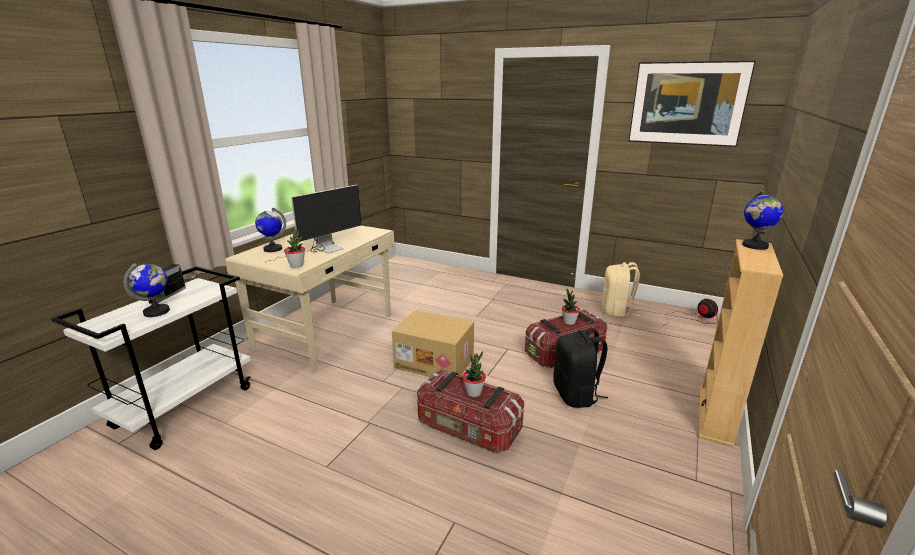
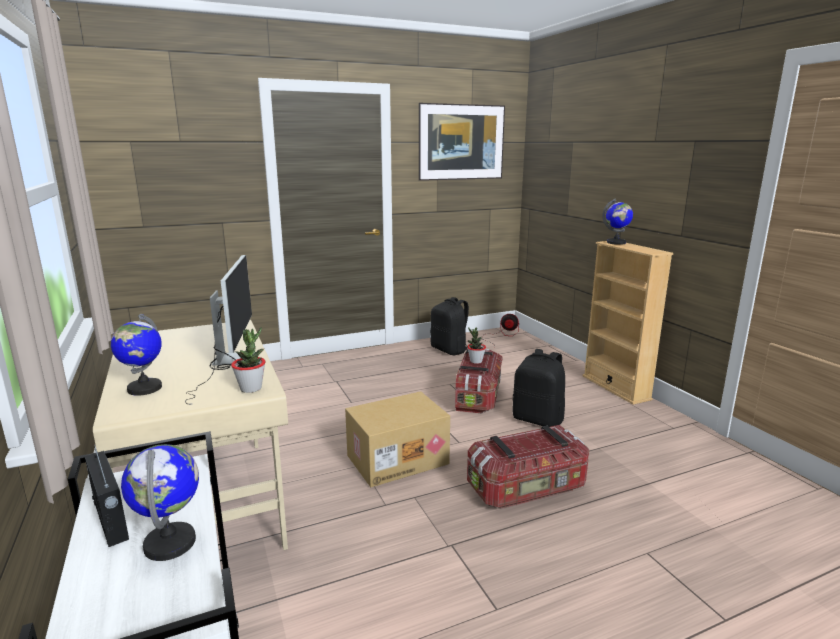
camera: 50 degrees left, 5 degrees down
potted plant [462,351,486,397] -> none
beige backpack [602,262,640,318] -> black backpack [430,297,469,355]

